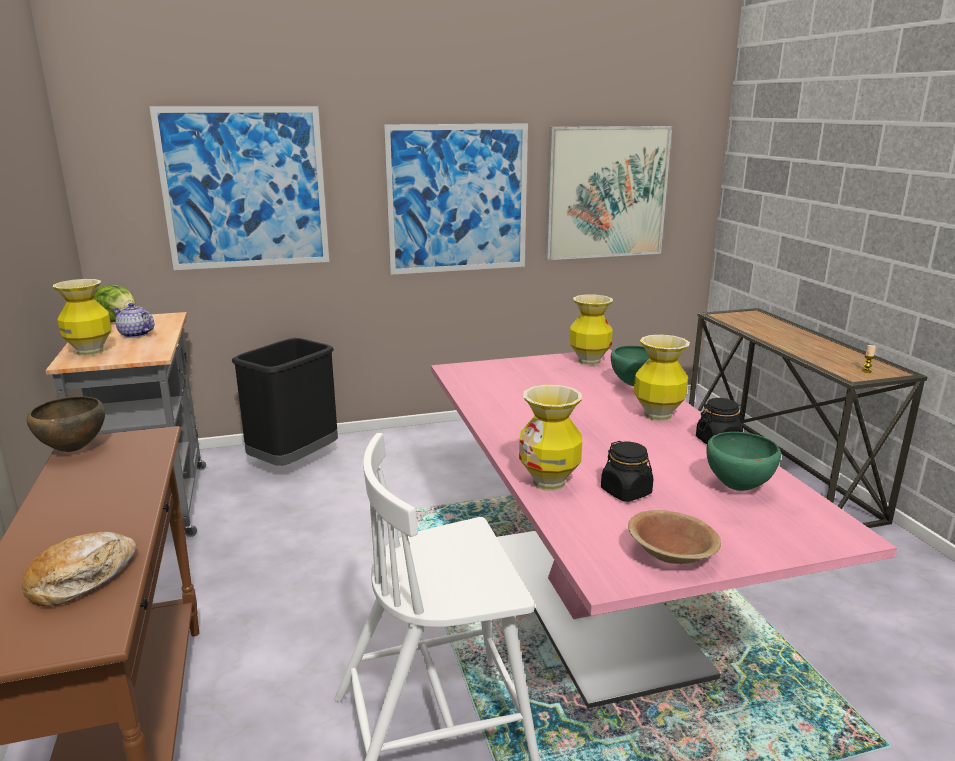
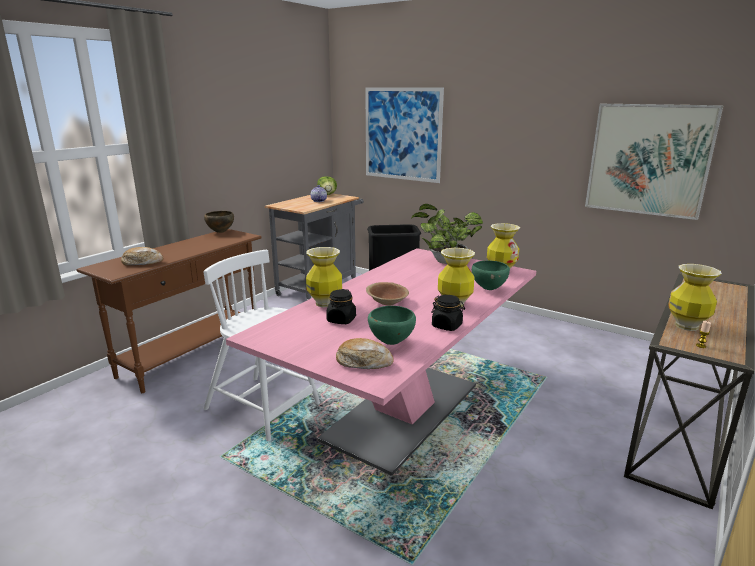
camera: 50 degrees right, 0 degrees up
vase [53,279,111,356] -> vase moved to [668,264,722,331]
picture [384,124,528,275] -> none
brown bowl [628,510,721,564] -> brown bowl moved to [366,282,409,306]
none -> bread [336,338,394,369]
none -> potted plant [411,204,483,264]

